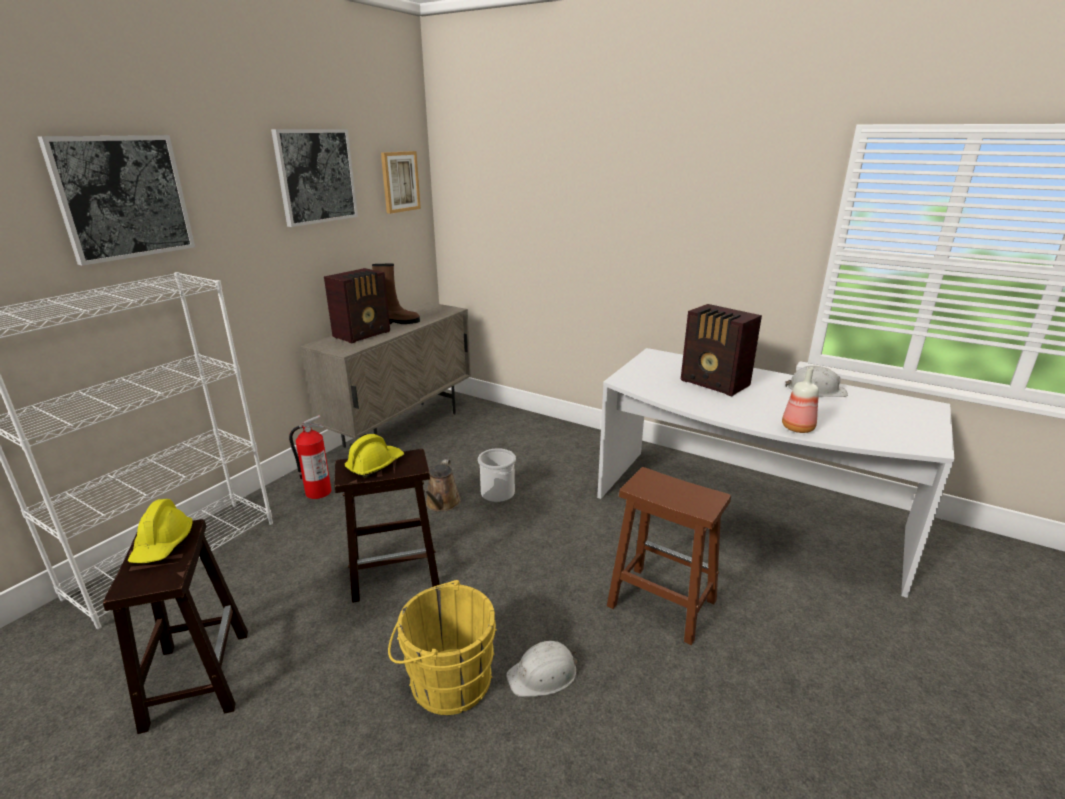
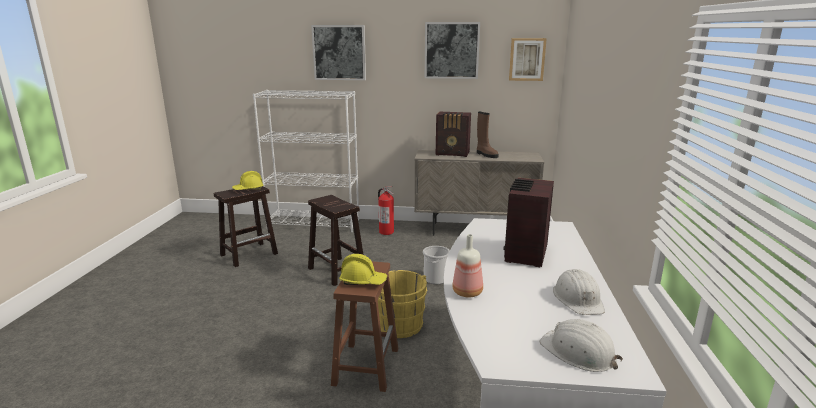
camera: 65 degrees right, 5 degrees down
yellow hard hat [345,434,404,478] -> yellow hard hat moved to [339,254,387,285]
yellow bucket [388,580,497,715] -> yellow bucket moved to [378,270,428,338]
brown watering can [424,459,461,512] -> none
white hard hat [506,641,578,697] -> white hard hat moved to [540,319,623,372]

